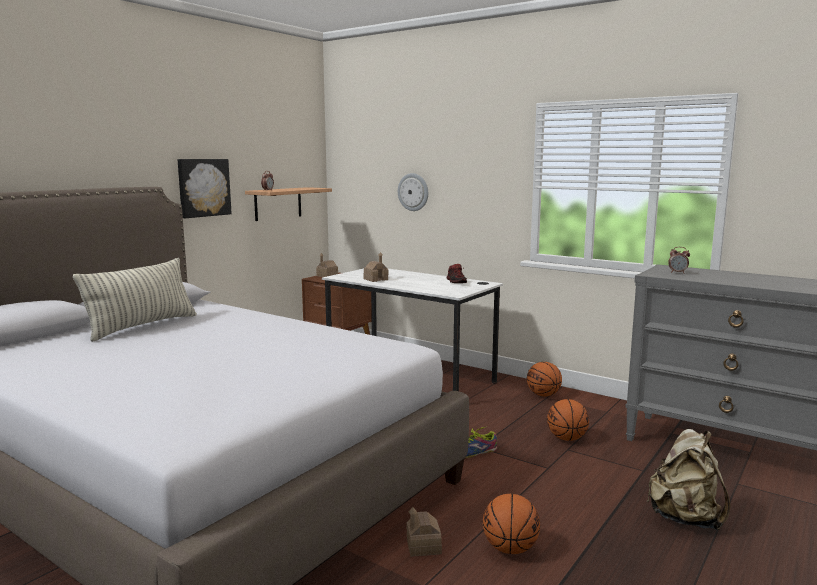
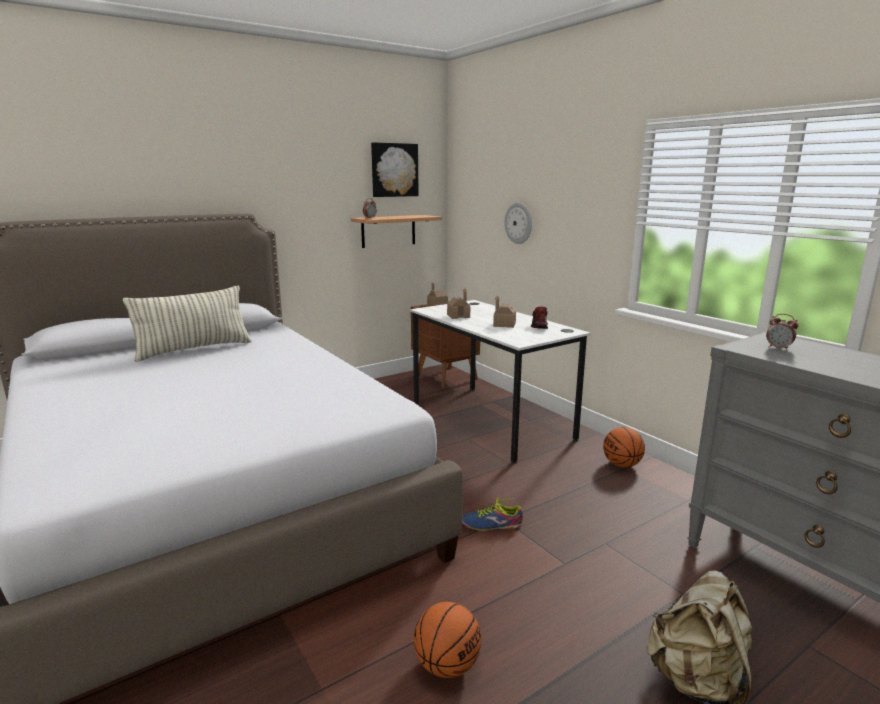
camera: 20 degrees right, 5 degrees up
picture [178,159,232,218] -> picture moved to [371,142,419,197]
toy house [406,507,442,557] -> toy house moved to [493,295,516,328]
basketball [547,399,589,441] -> none

